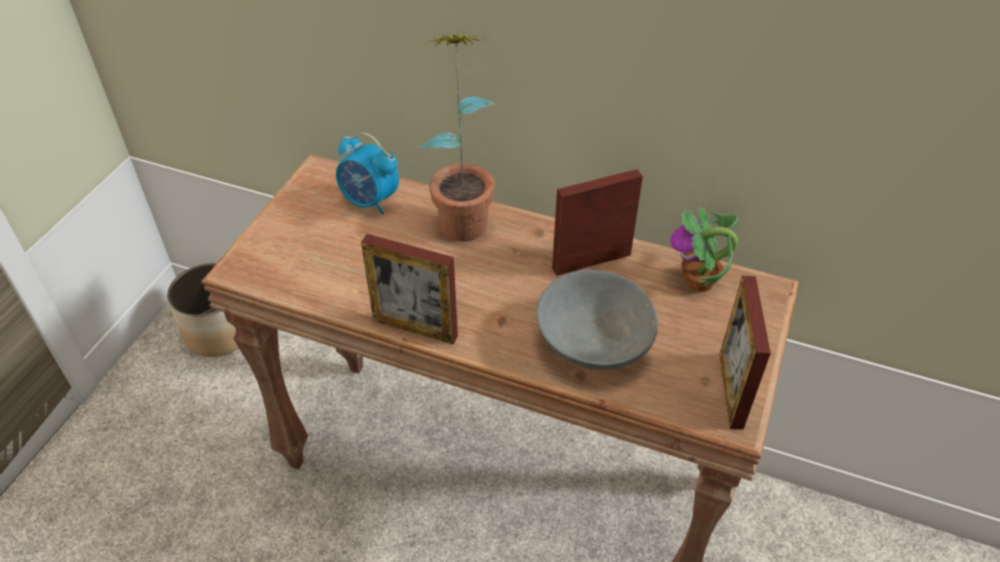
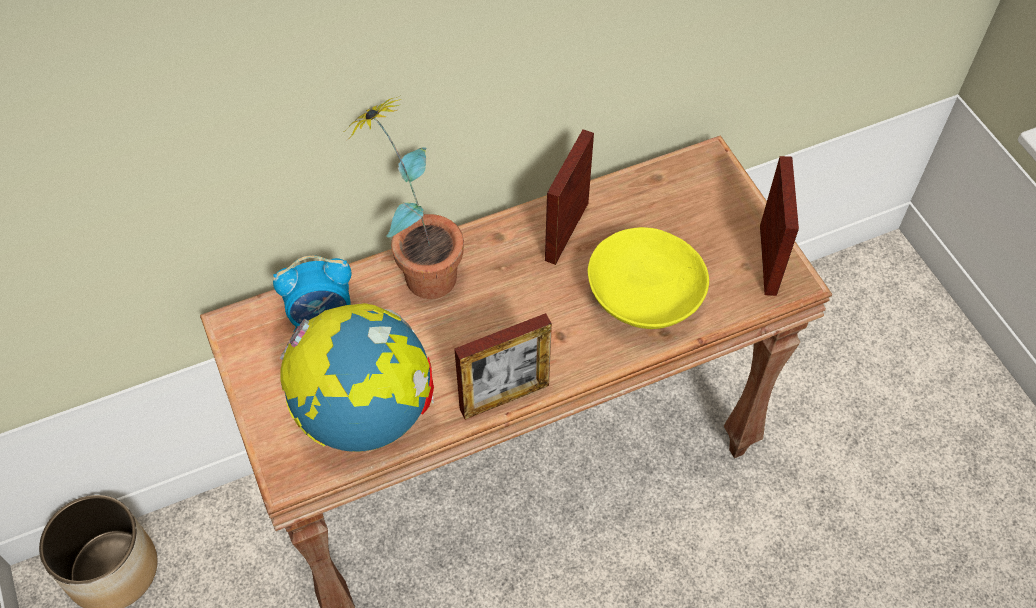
camera: 45 degrees left, 10 degrees up
grey bowl [536,270,658,369] -> yellow bowl [588,227,709,329]
potted plant [670,207,738,292] -> none
picture frame [719,276,771,430] -> picture frame turned 135 degrees counterclockwise [760,156,799,296]
none -> globe [280,303,434,452]

